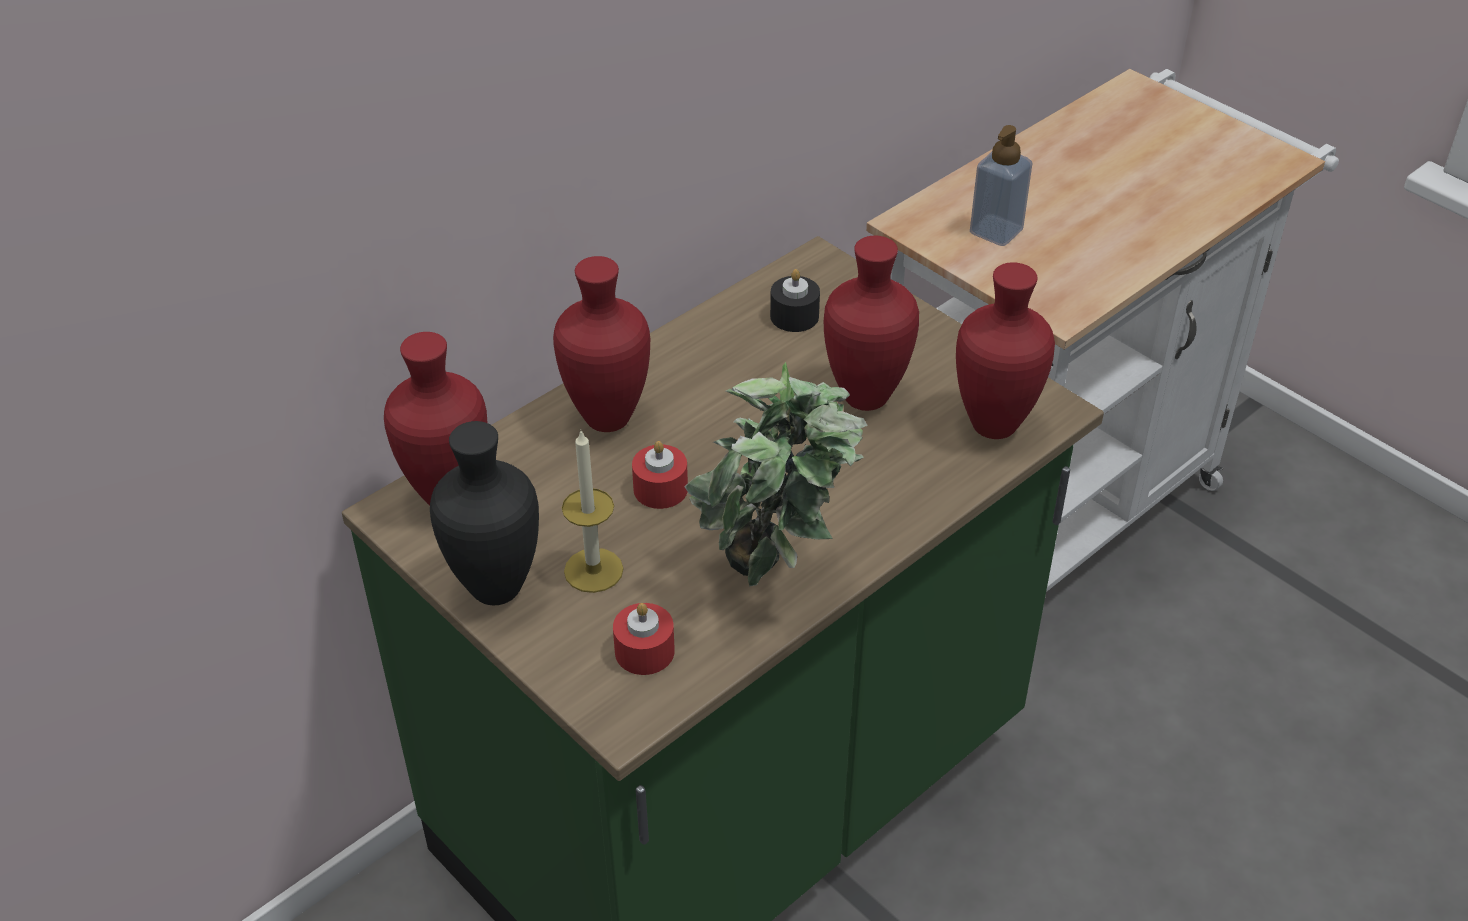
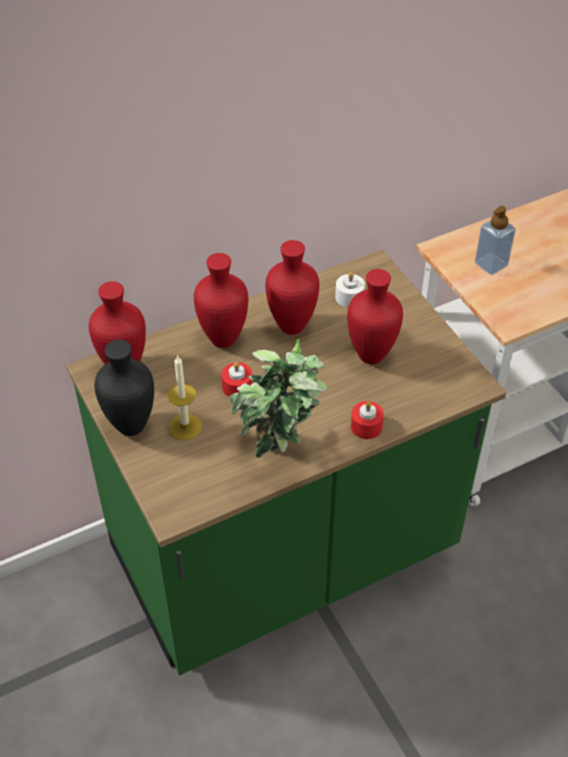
camera: 15 degrees right, 5 degrees up
red candle [613,603,675,675] -> red candle moved to [351,401,384,439]
black candle [770,269,820,332] -> white candle [335,272,365,307]
red vase [956,262,1055,439] -> red vase moved to [265,240,319,335]

